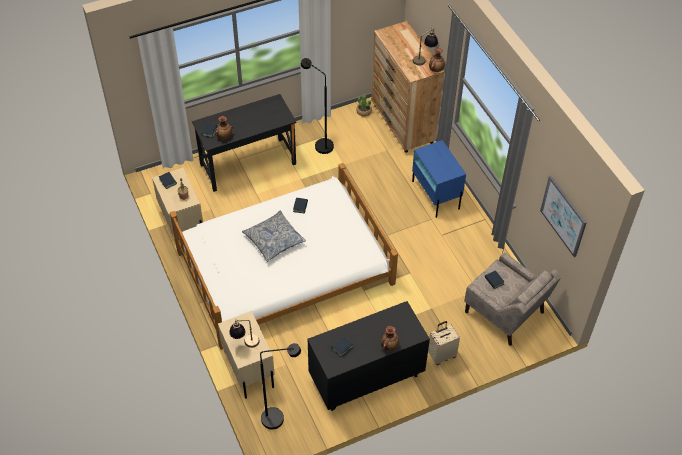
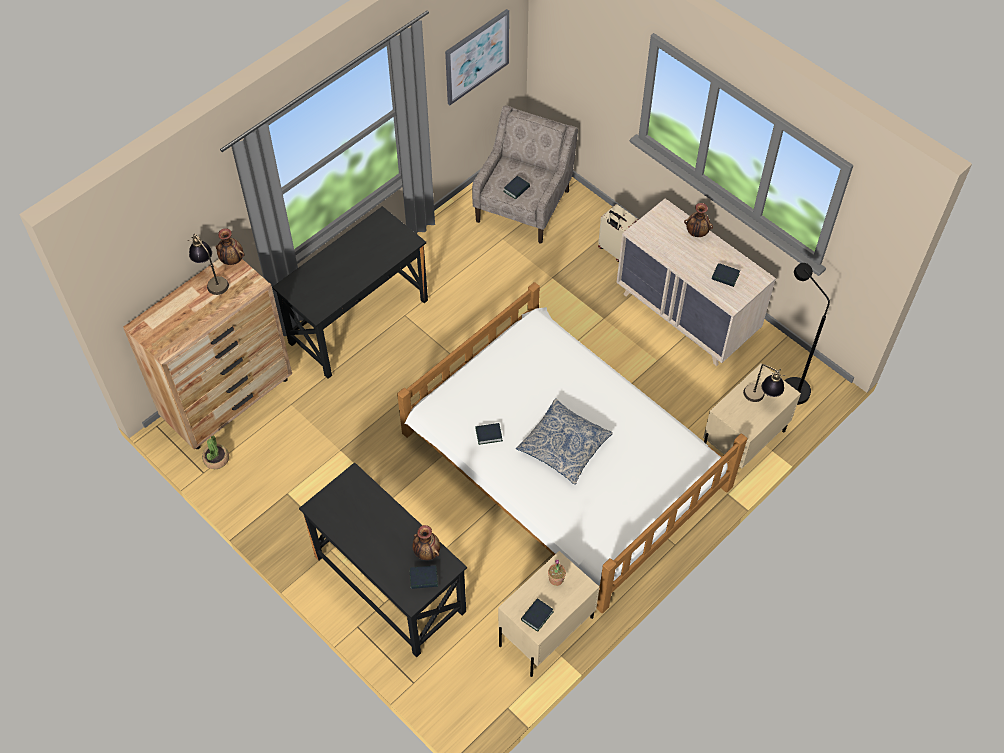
camera: 110 degrees left, 5 degrees up
black floor lamp [301,58,334,154] -> none
black dresser [307,301,430,411] -> beige dresser [616,199,776,366]
blue nightstand [412,140,466,218] -> black desk [272,206,428,379]

